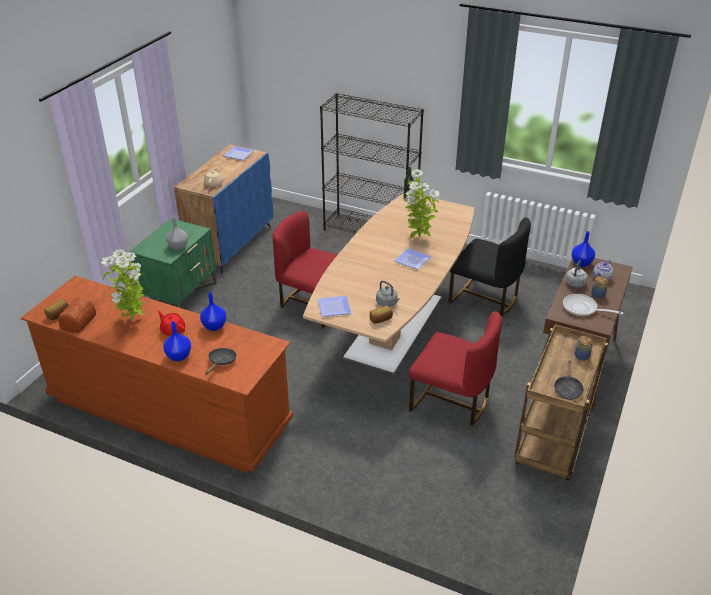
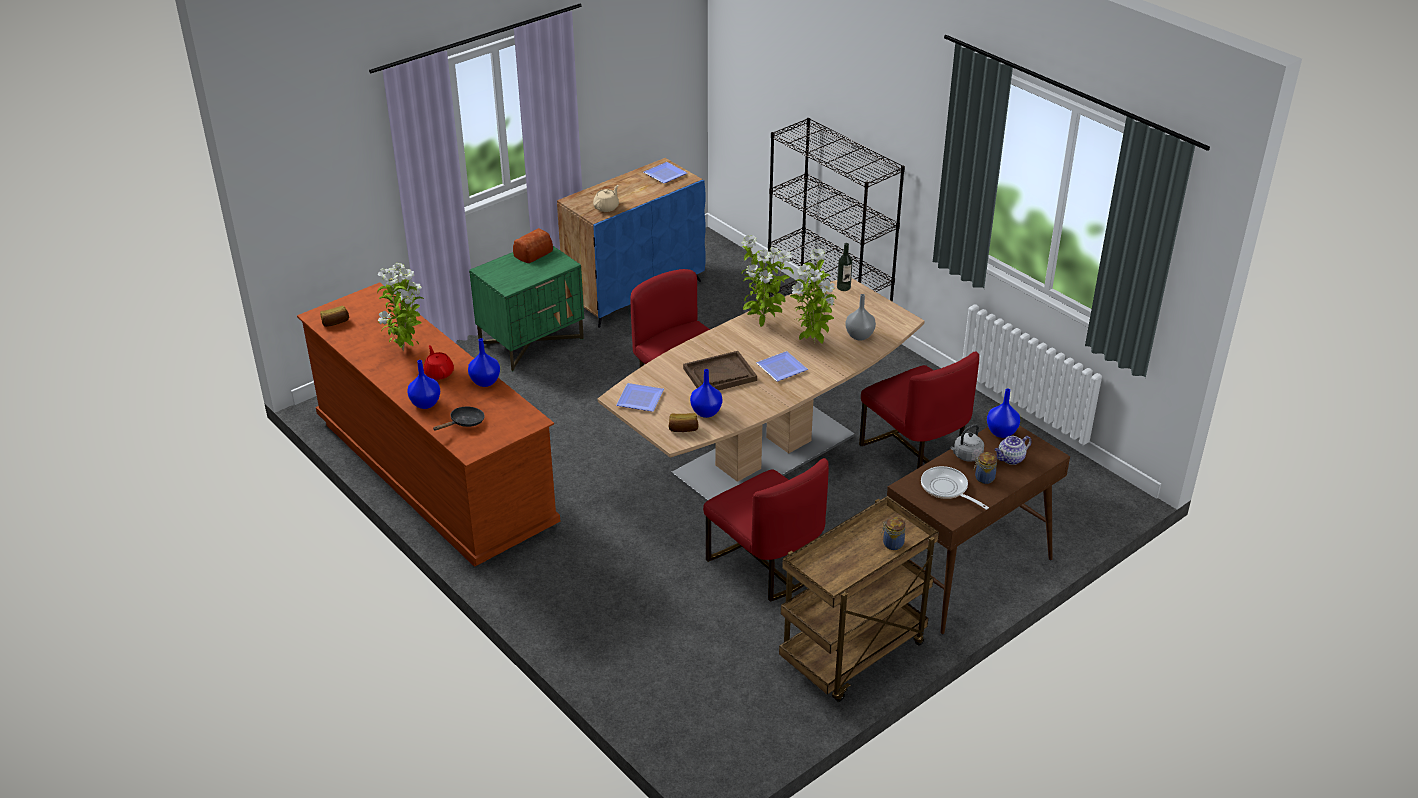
camera: 25 degrees right, 0 degrees up
bread [59,297,96,333] -> bread moved to [513,228,553,263]
grey vase [166,217,188,250] -> grey vase moved to [845,294,876,340]
grey kettle [376,281,400,307] -> blue vase [690,369,722,418]
black chair [448,218,531,316] -> red chair [859,351,979,469]
black frying pan [554,360,584,400] -> none
none -> brown tray [683,351,757,390]
none -> potted plant [741,235,794,327]

